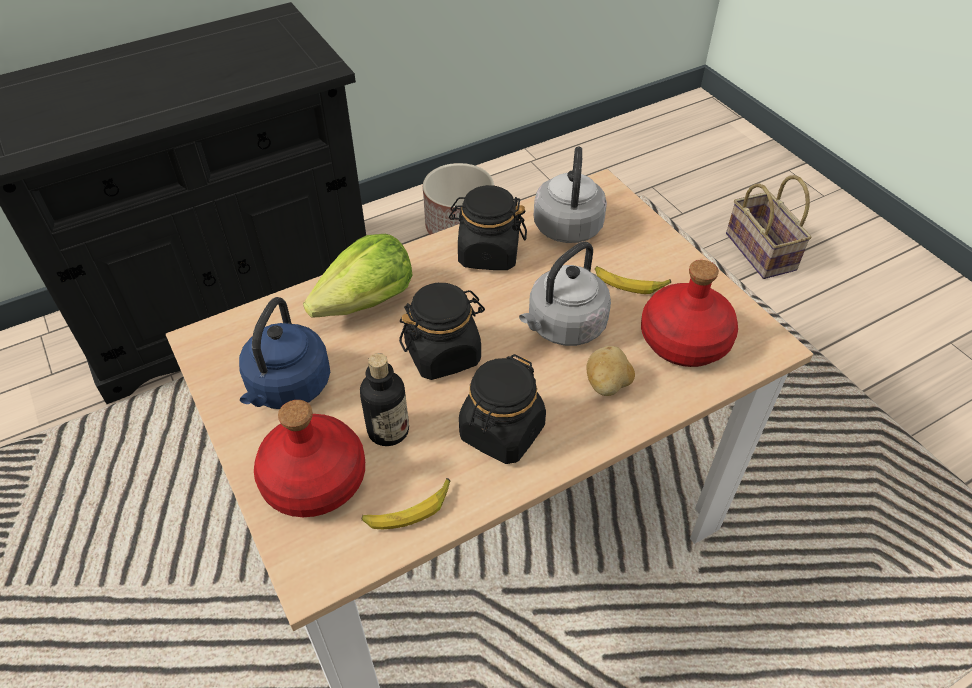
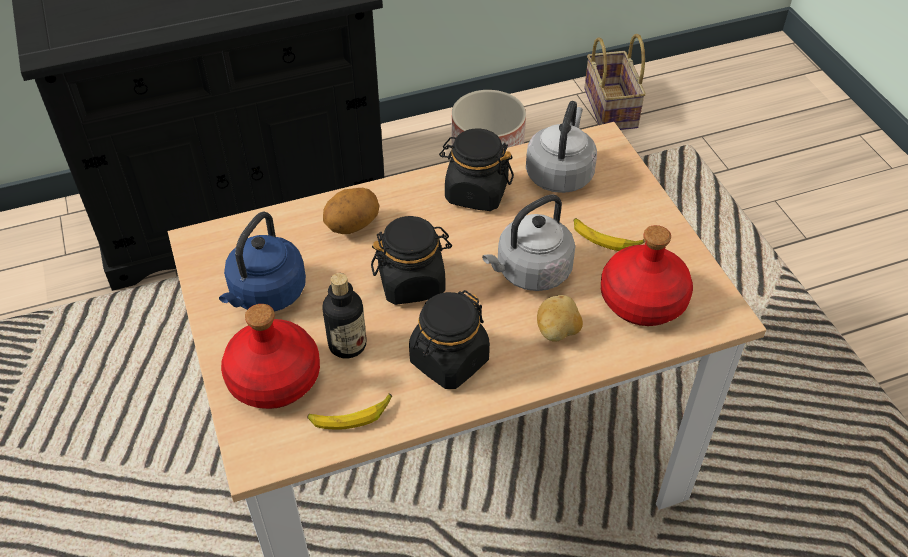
camera: 10 degrees right, 0 degrees up
lettuce [303,234,412,317] -> potato [323,188,379,234]
basket [726,175,812,279] -> basket moved to [584,34,646,130]

